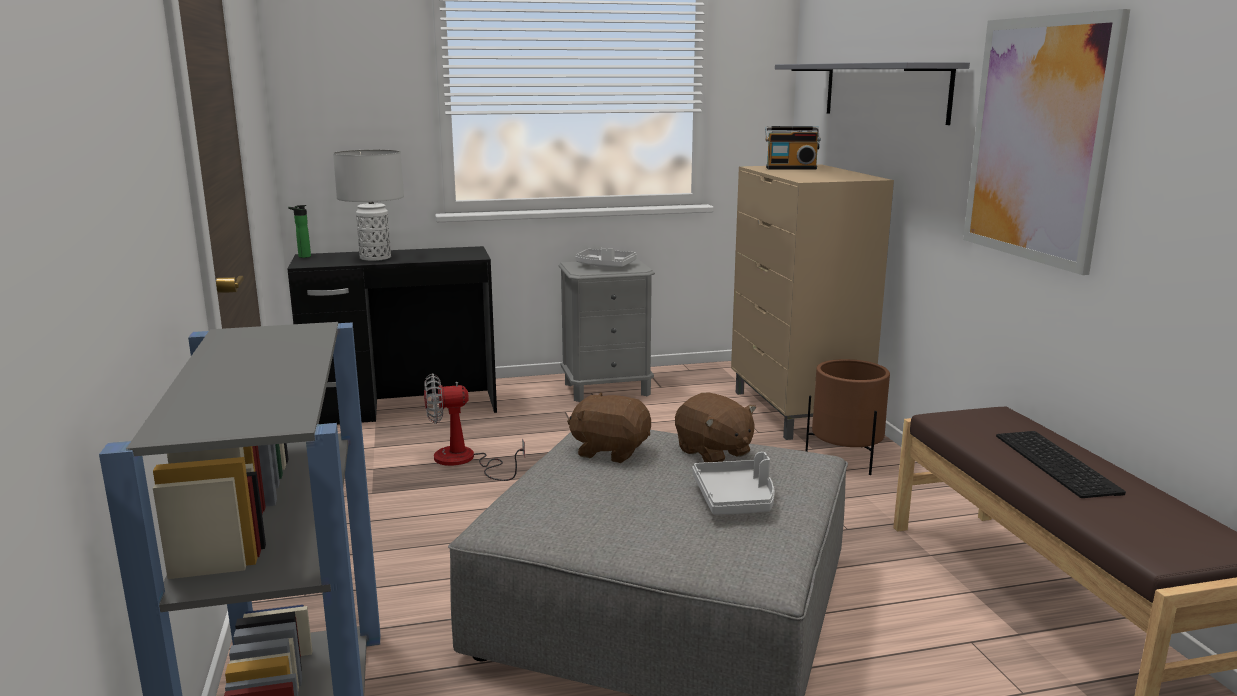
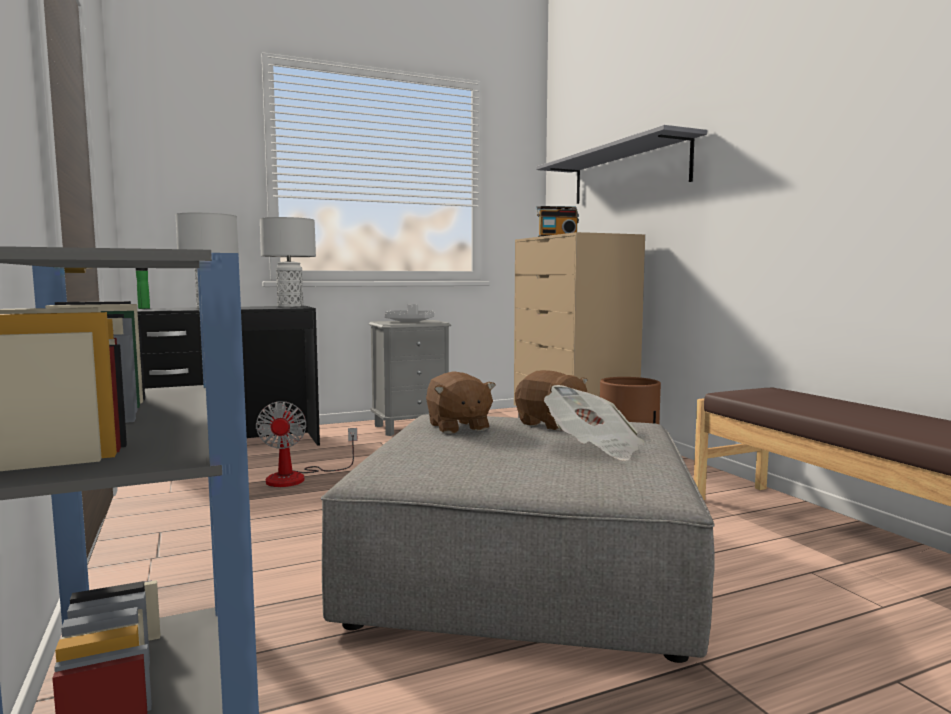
camera: 10 degrees left, 10 degrees down
fan [424,373,525,481] -> fan turned 75 degrees counterclockwise [256,401,357,487]
brown plush toy [567,393,651,463] -> brown plush toy turned 120 degrees counterclockwise [426,372,495,434]
grey tray [692,452,775,515] -> newspaper [544,385,644,461]
picture [963,9,1130,275] -> none
keyboard [996,431,1126,498] -> none
none -> white table lamp [260,217,316,307]

